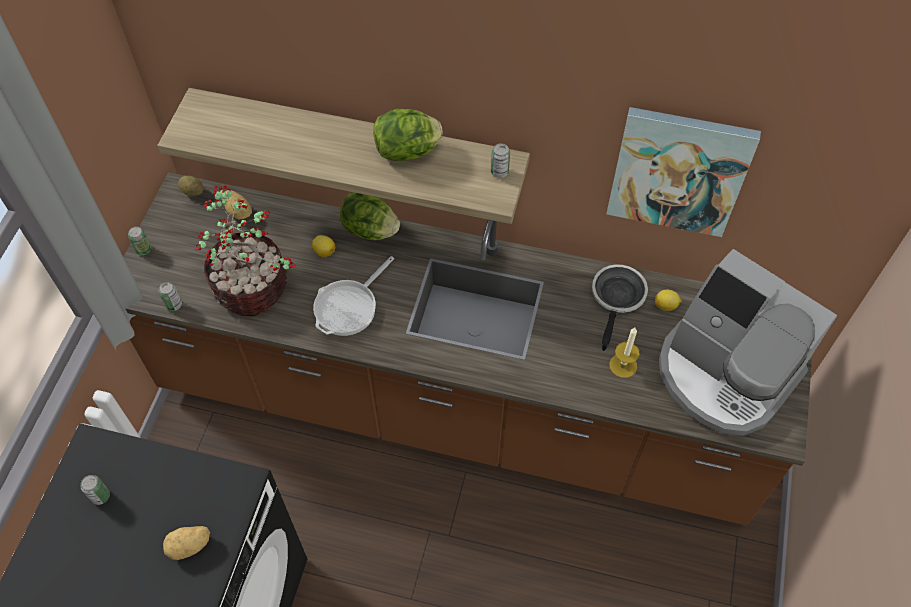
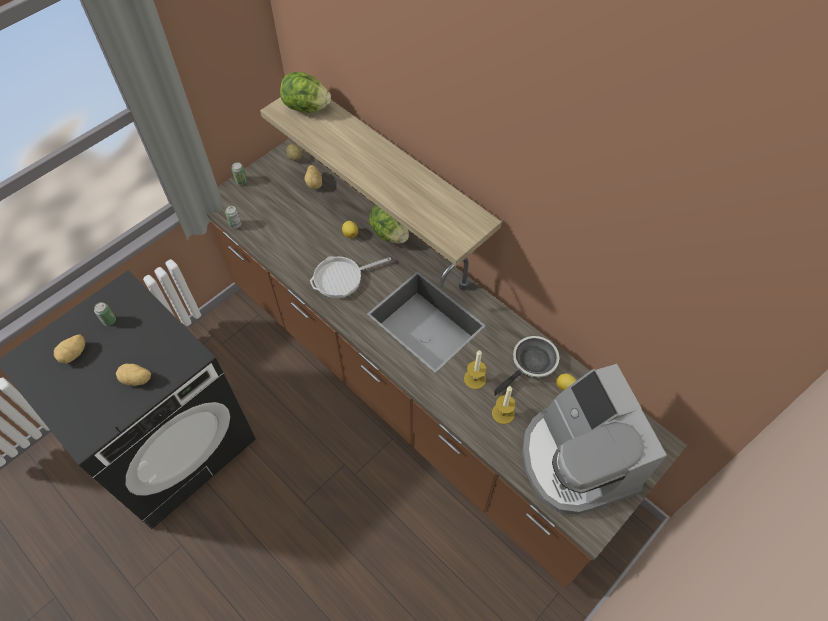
camera: 30 degrees right, 0 degrees up
potted plant [194,185,296,316] -> none
lettuce [373,109,443,161] -> lettuce moved to [280,72,331,113]
can [491,143,510,178] -> none
picture [607,107,761,237] -> none
none -> potato [54,334,85,364]
none -> candle [464,350,486,389]

